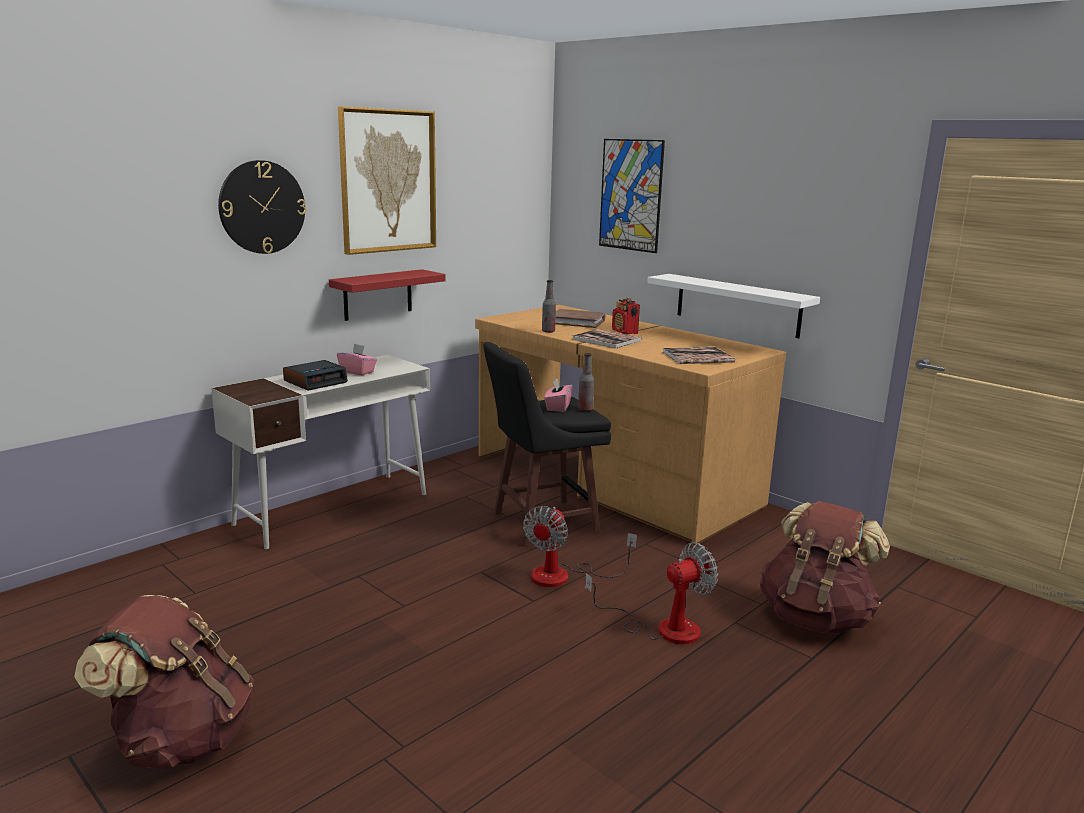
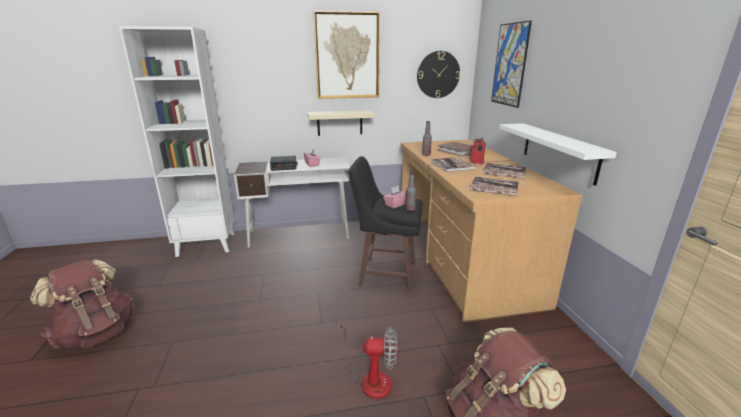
camera: 35 degrees right, 5 degrees up
wall clock [218,160,306,254] -> wall clock moved to [417,51,460,98]
red shelf [329,269,446,321] -> beige shelf [308,110,375,136]
fan [523,506,637,587] -> none
none -> white bookcase [119,26,235,257]
none -> book [483,163,526,178]

